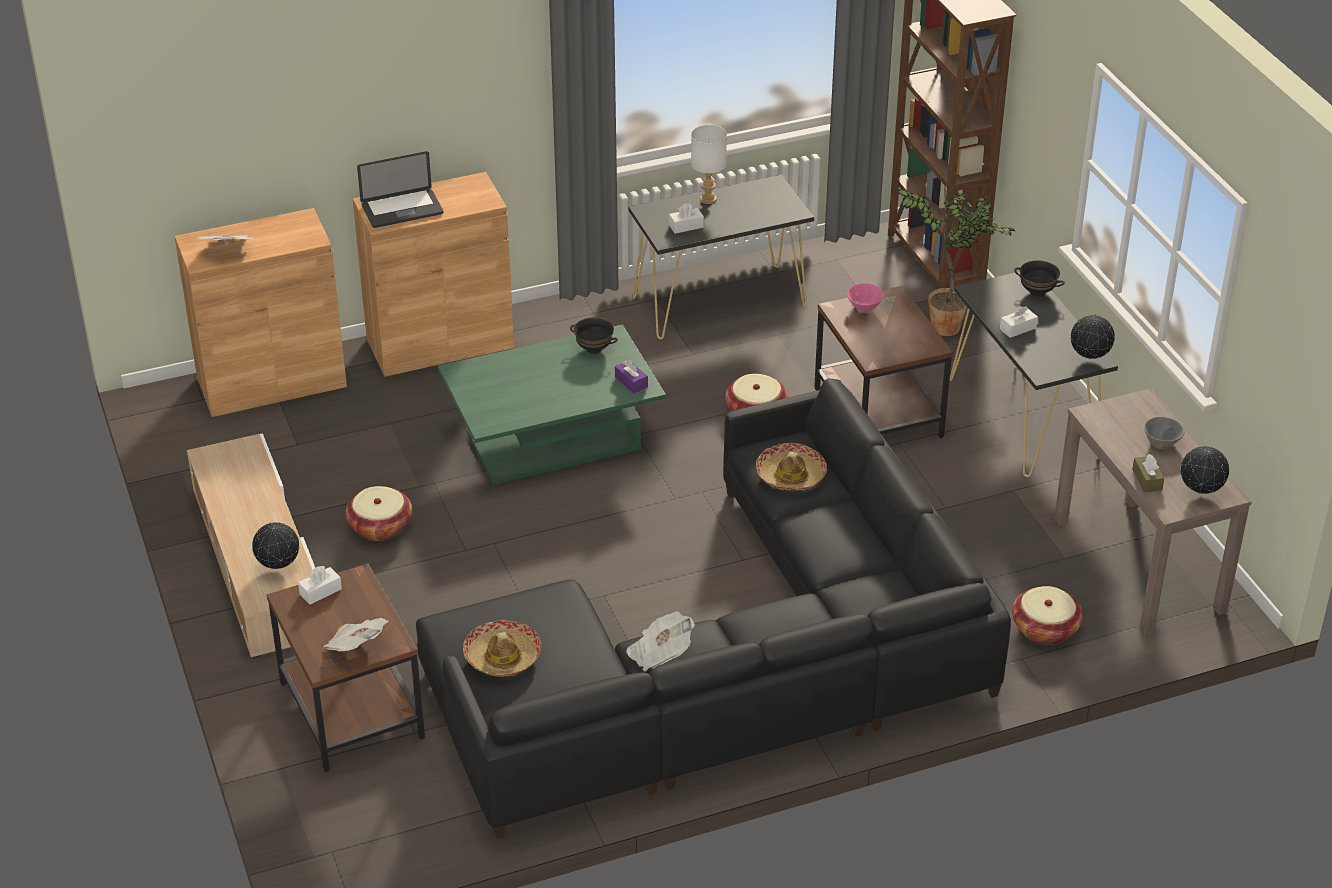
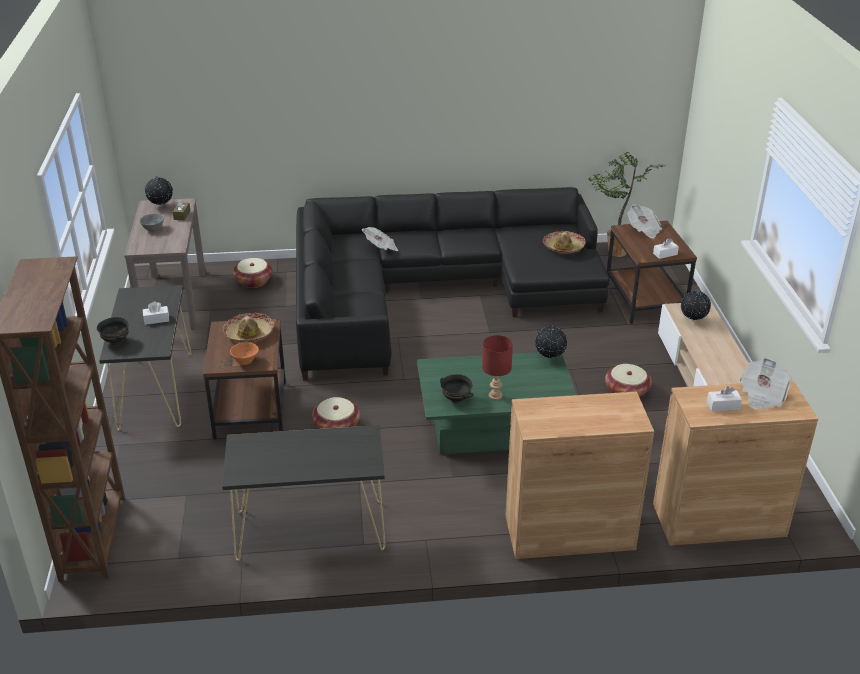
camera: 165 degrees left, 5 degrees down
laptop [357,151,443,228] -> none
purple tissue box [615,360,648,393] -> none
newspaper [626,611,695,671] -> newspaper moved to [362,227,398,251]
white tissue box [669,203,704,234] -> white tissue box moved to [707,386,742,411]
white table lamp [691,125,727,204] -> none
hat [756,443,827,490] -> hat moved to [223,313,274,343]
pink bowl [847,283,884,312] -> orange bowl [230,342,259,365]
potted plant [897,186,1015,336] -> potted plant moved to [589,152,667,257]
globe [1071,314,1115,360] -> globe moved to [535,325,567,360]
none -> red table lamp [482,335,513,400]

